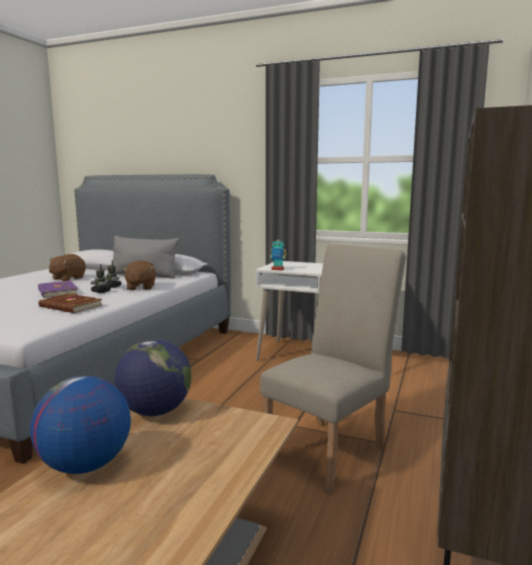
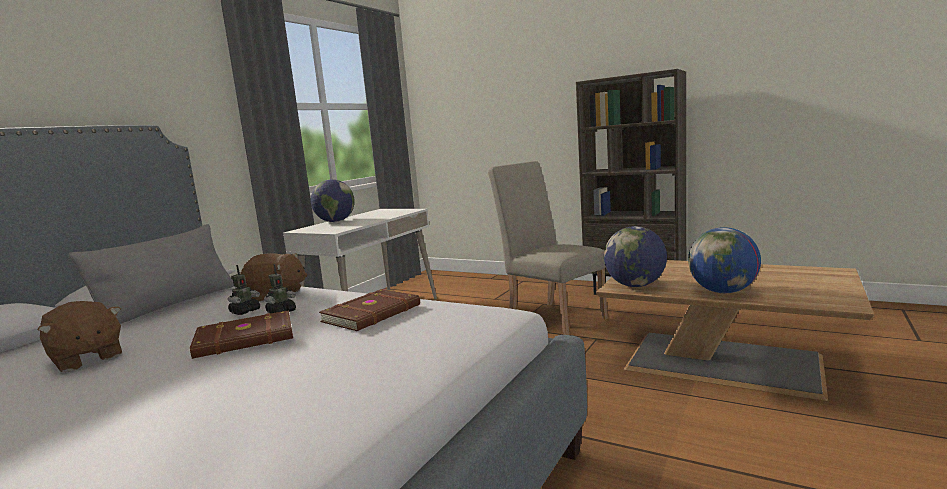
camera: 80 degrees left, 0 degrees up
purple book [38,281,78,298] -> brown book [190,310,293,359]
toy robot [270,236,286,271] -> none
none -> globe [311,179,355,222]

